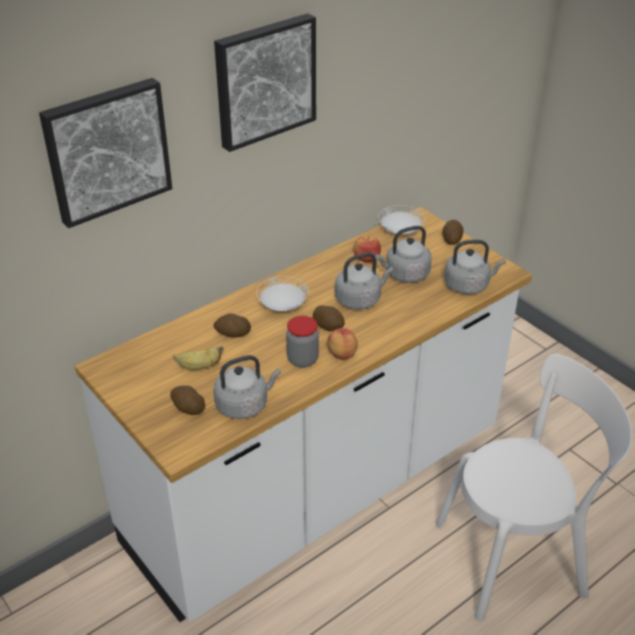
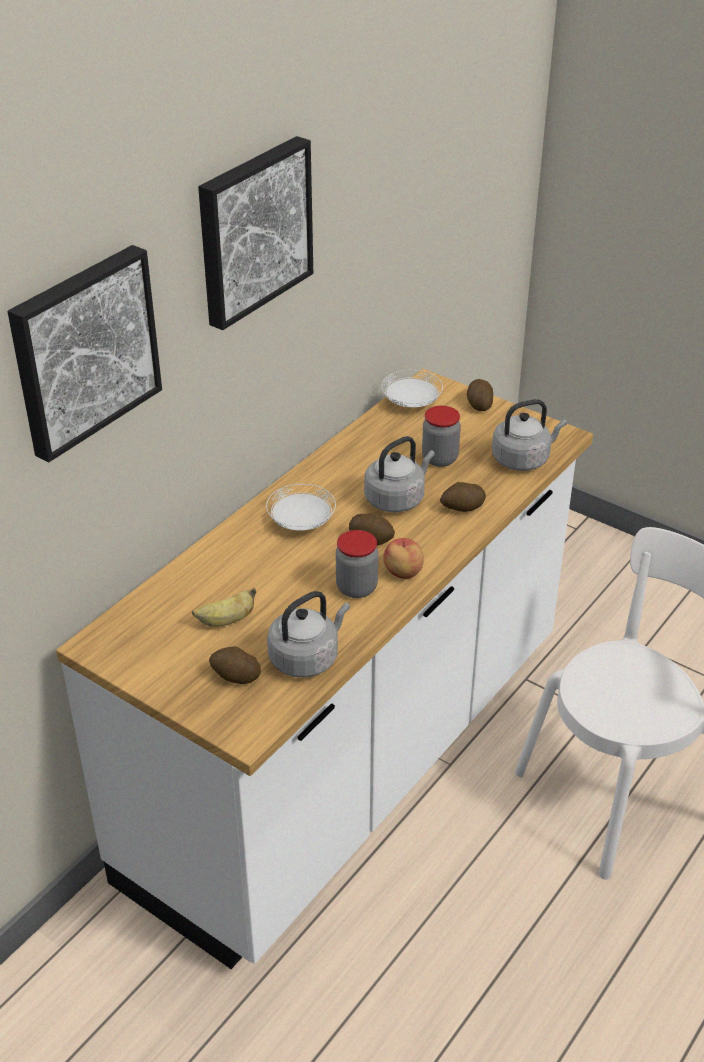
camera: 15 degrees left, 0 degrees up
potato [213,313,251,338] -> potato moved to [440,482,486,512]
apple [353,235,381,262] -> none
grey kettle [375,226,432,283] -> jar [422,406,461,467]

